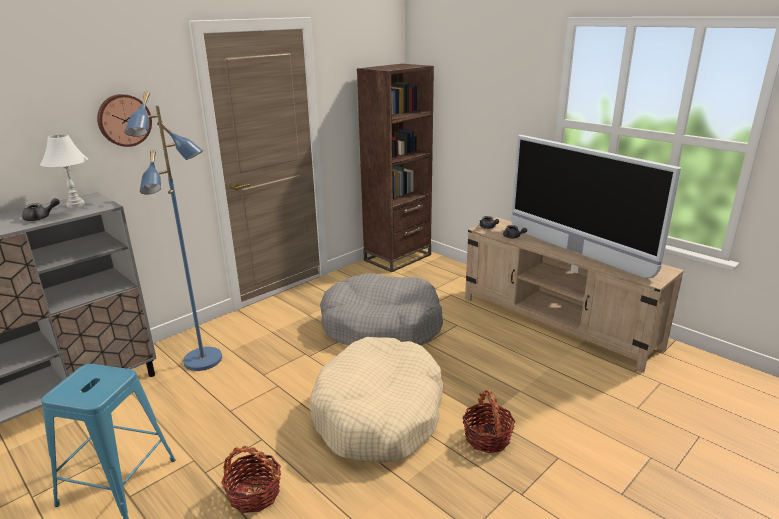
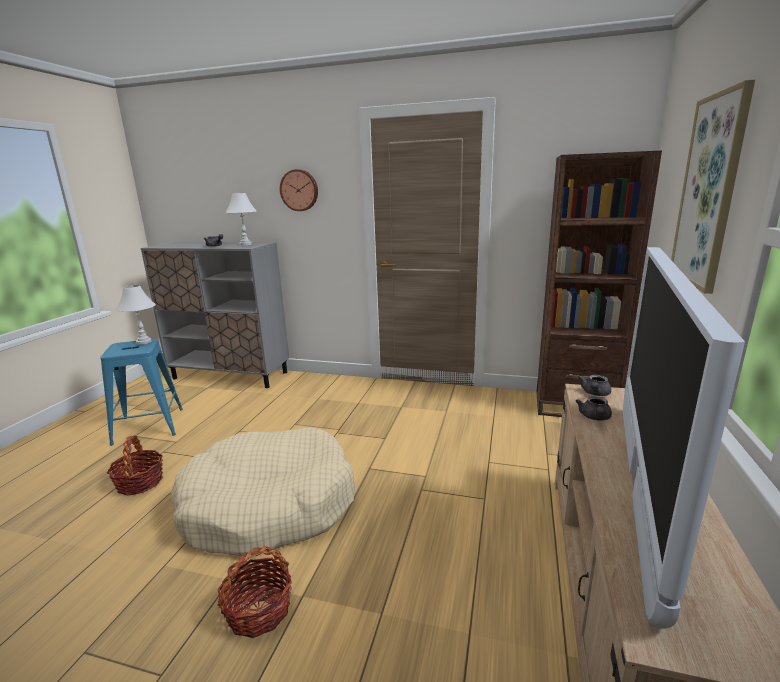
camera: 60 degrees right, 5 degrees down
blue floor lamp [125,91,222,371] -> none
grey dog bed [320,273,443,346] -> none
none -> white table lamp [116,285,156,345]
none -> picture [671,80,755,294]

